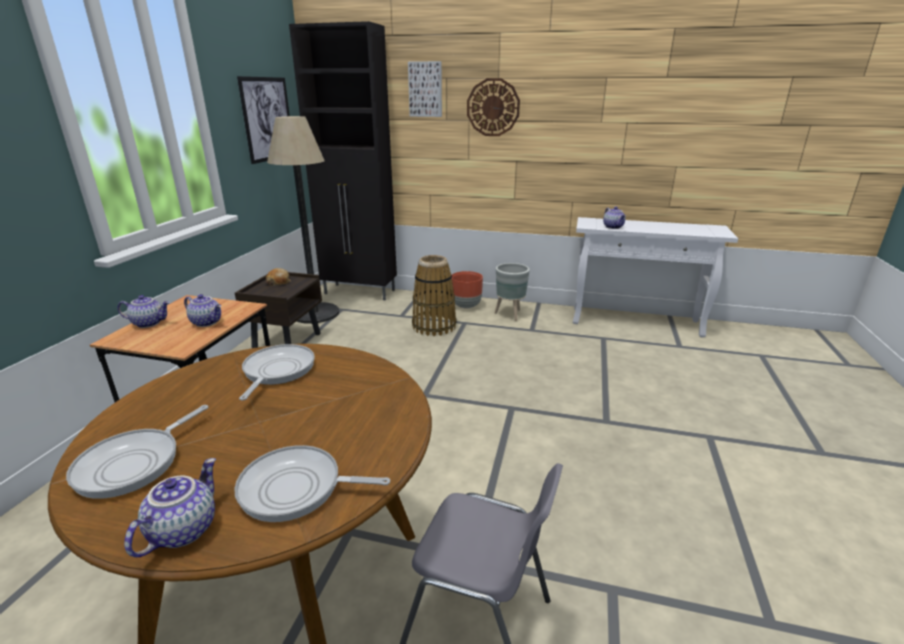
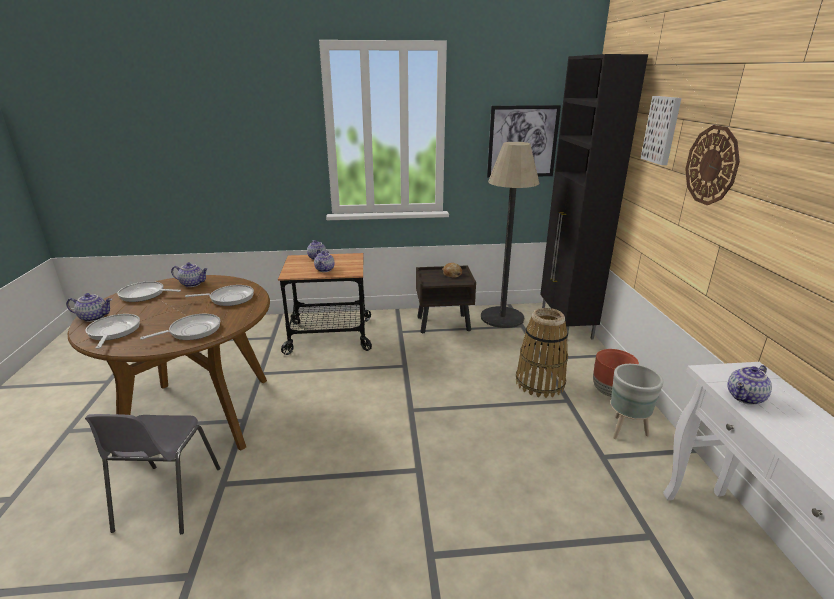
camera: 70 degrees right, 0 degrees up
none -> frying pan [140,314,220,340]
none -> teapot [171,262,208,287]

